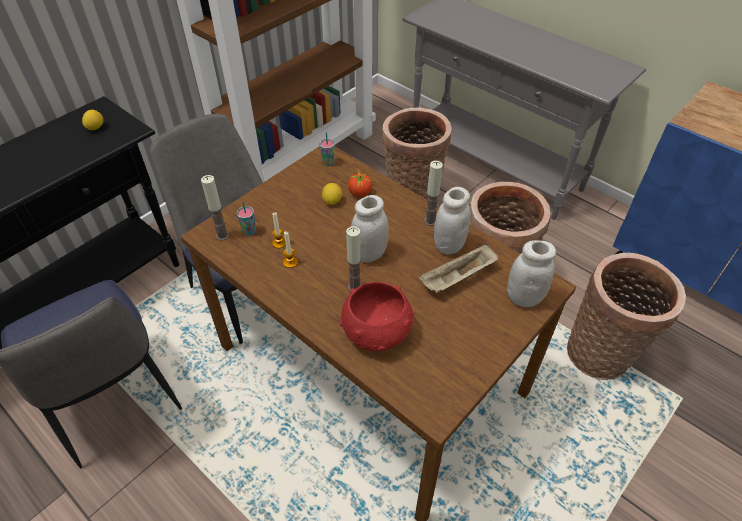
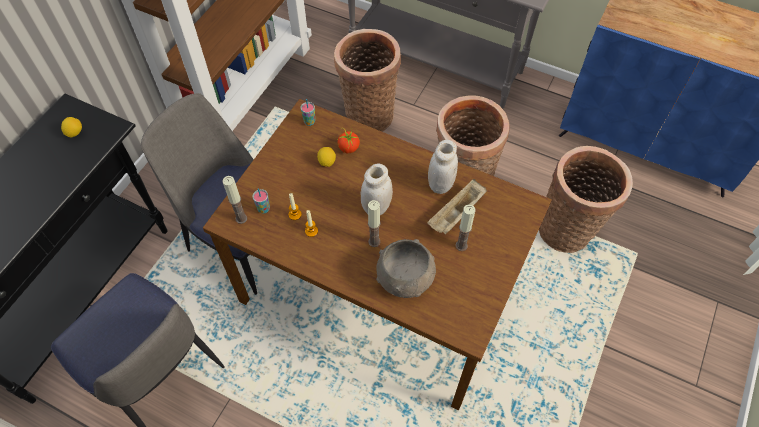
camera: 15 degrees left, 10 degrees up
red bowl [340,282,414,351] -> grey bowl [376,239,436,298]
candle [424,161,443,226] -> candle moved to [456,205,476,251]
white jar [507,240,556,307] -> none

